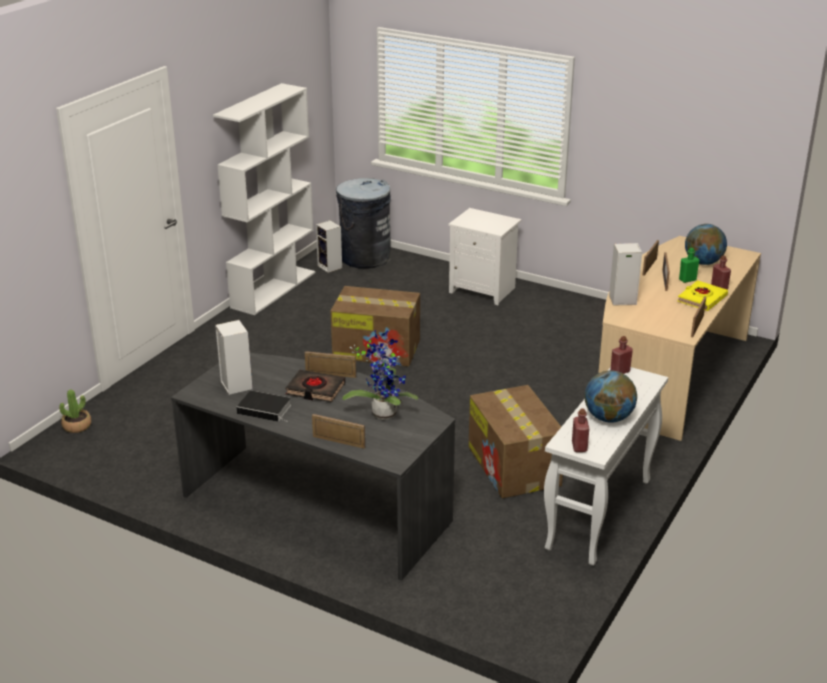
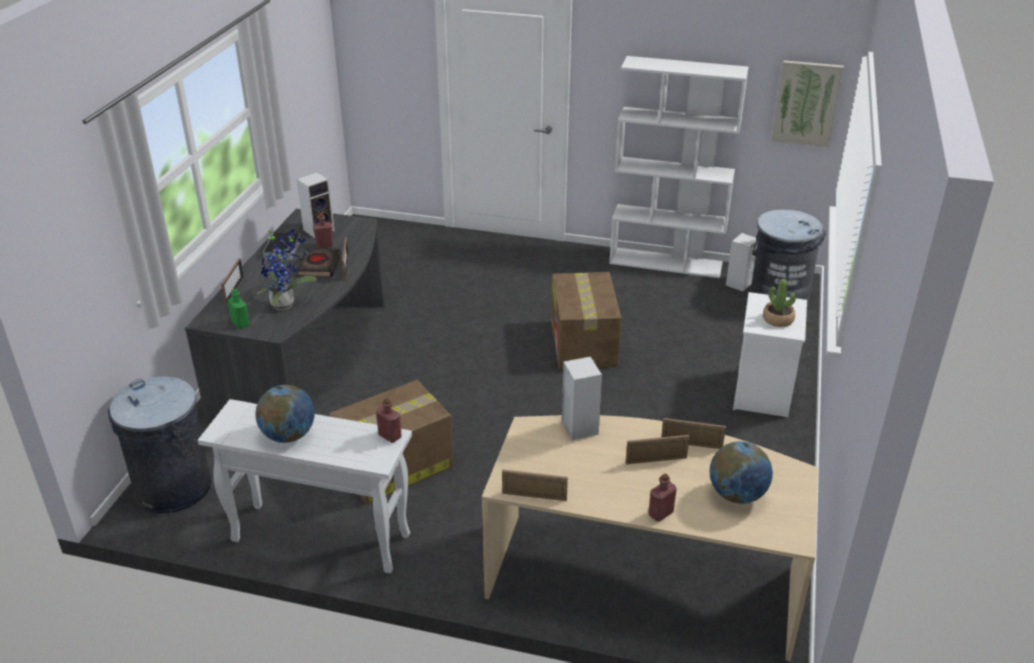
camera: 75 degrees right, 5 degrees up
potted plant [59,389,91,433] -> potted plant moved to [763,279,796,327]
red bottle [572,409,589,452] -> red bottle moved to [313,213,334,248]
yellow book [677,280,728,311] -> none
green bottle [679,248,700,283] -> green bottle moved to [228,289,250,329]
none -> grey trash can [108,377,211,513]
none -> picture [771,60,844,147]

